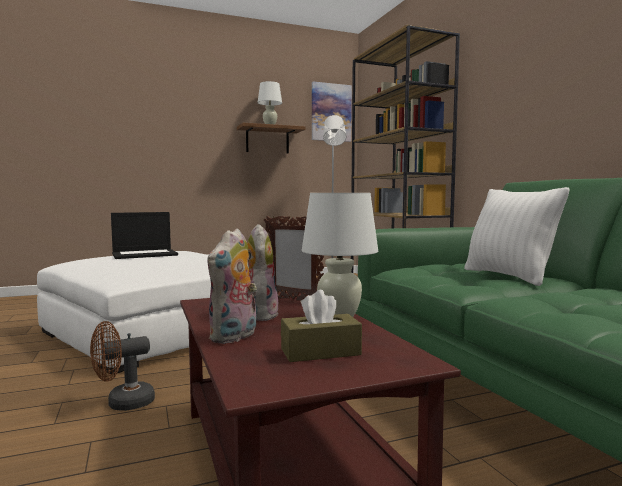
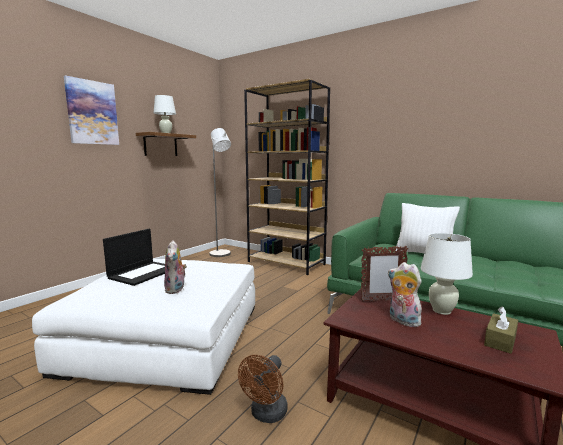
camera: 35 degrees left, 5 degrees up
plush toy [207,228,257,344] -> plush toy moved to [164,240,187,294]
picture [312,82,352,142] -> picture moved to [64,76,119,145]

